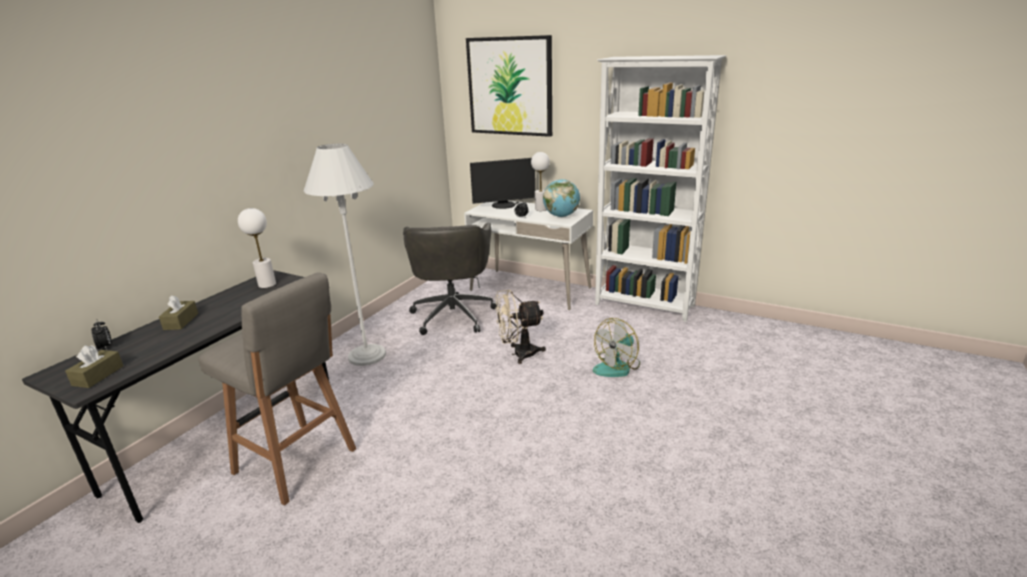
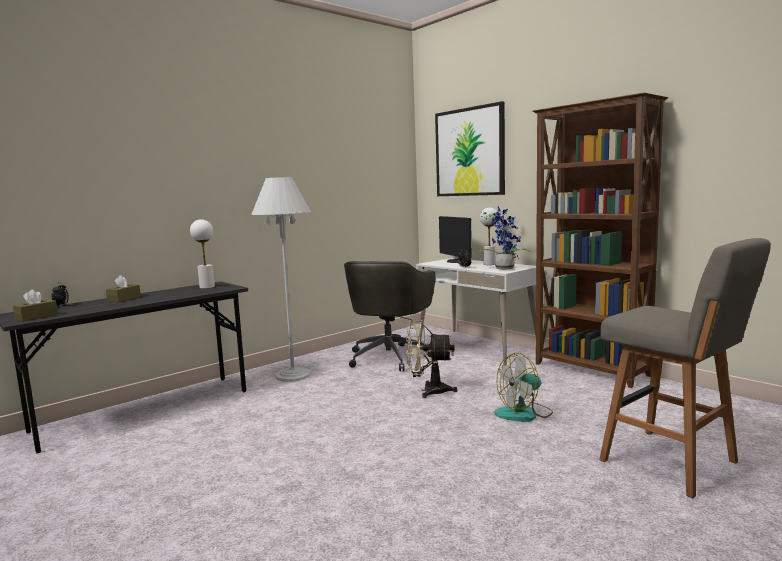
camera: 20 degrees right, 15 degrees down
grey stool [199,272,356,505] -> grey stool moved to [599,238,771,498]
monitor [470,158,536,209] -> monitor turned 60 degrees clockwise [439,216,472,263]
globe [543,179,580,217] -> potted plant [474,207,531,270]
white bookcase [595,55,727,322] -> brown bookcase [532,92,668,388]

